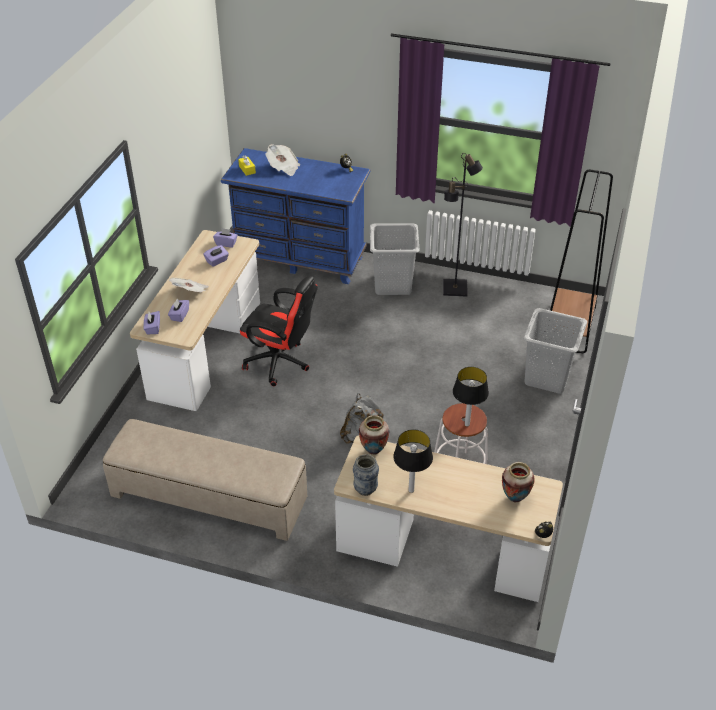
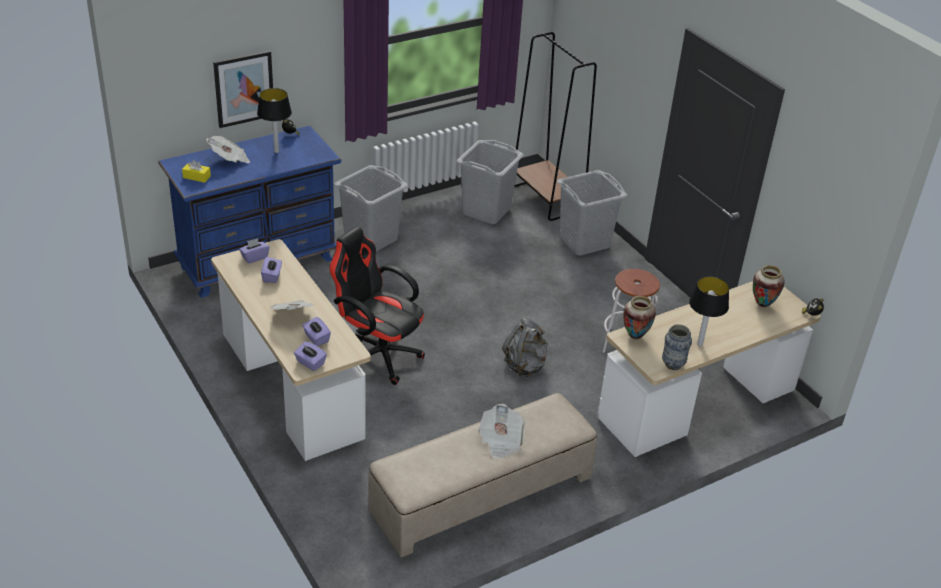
camera: 50 degrees left, 5 degrees down
black office chair [240,276,318,386] -> black office chair turned 120 degrees counterclockwise [330,226,425,385]
black floor lamp [443,153,483,296] -> none
table lamp [453,367,489,427] -> table lamp moved to [257,88,292,153]
none -> picture [213,50,273,128]
none -> grey laundry basket [457,140,524,224]
none -> newspaper [478,404,525,459]

